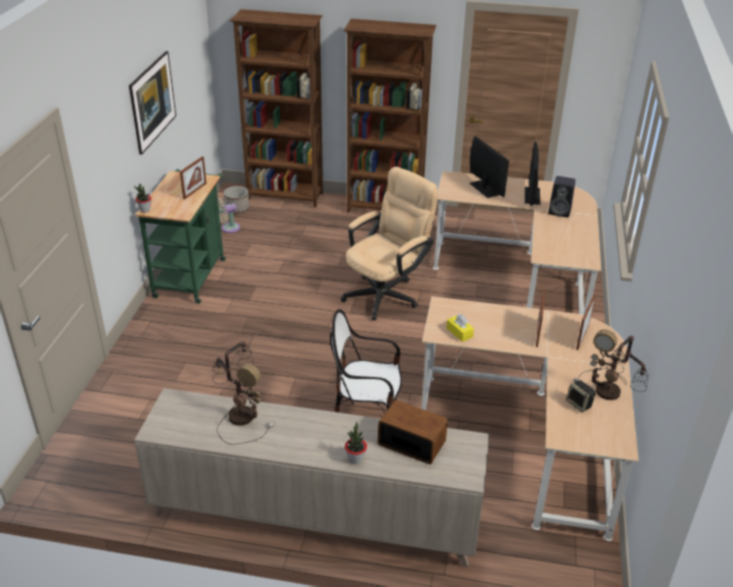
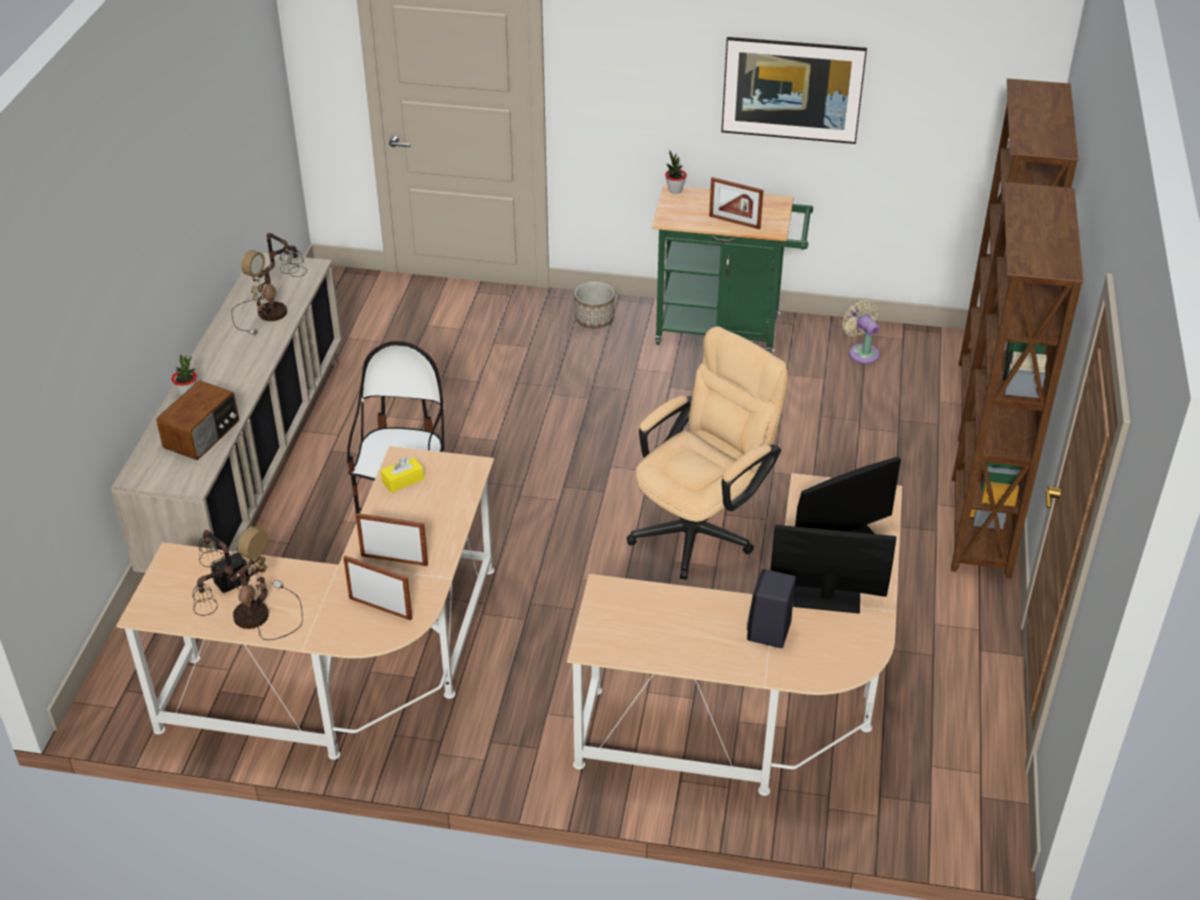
camera: 90 degrees right, 5 degrees up
planter [224,186,249,214] -> planter moved to [575,282,614,328]
beige office chair [341,167,438,320] -> beige office chair turned 90 degrees counterclockwise [627,326,788,579]

